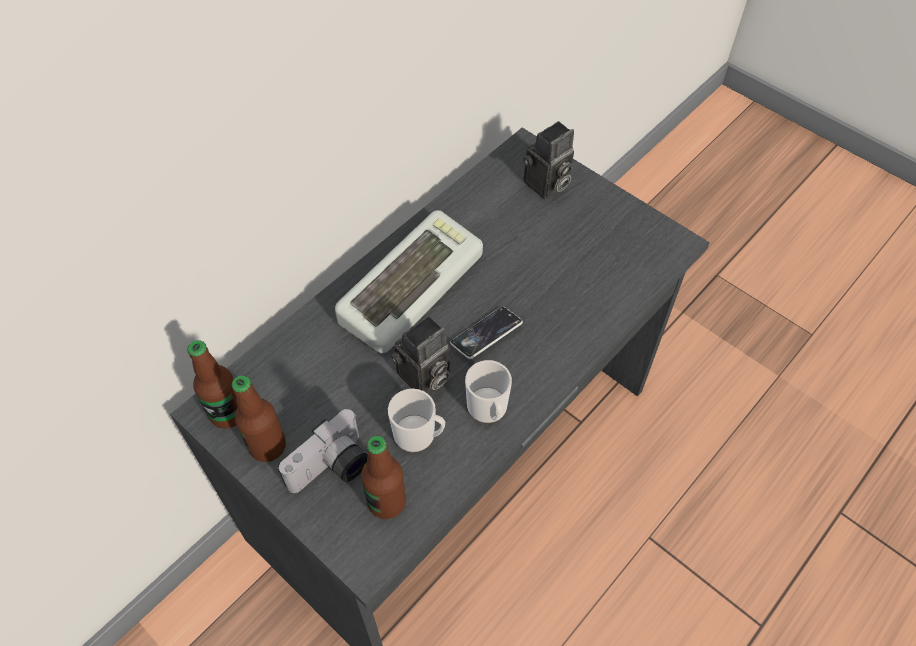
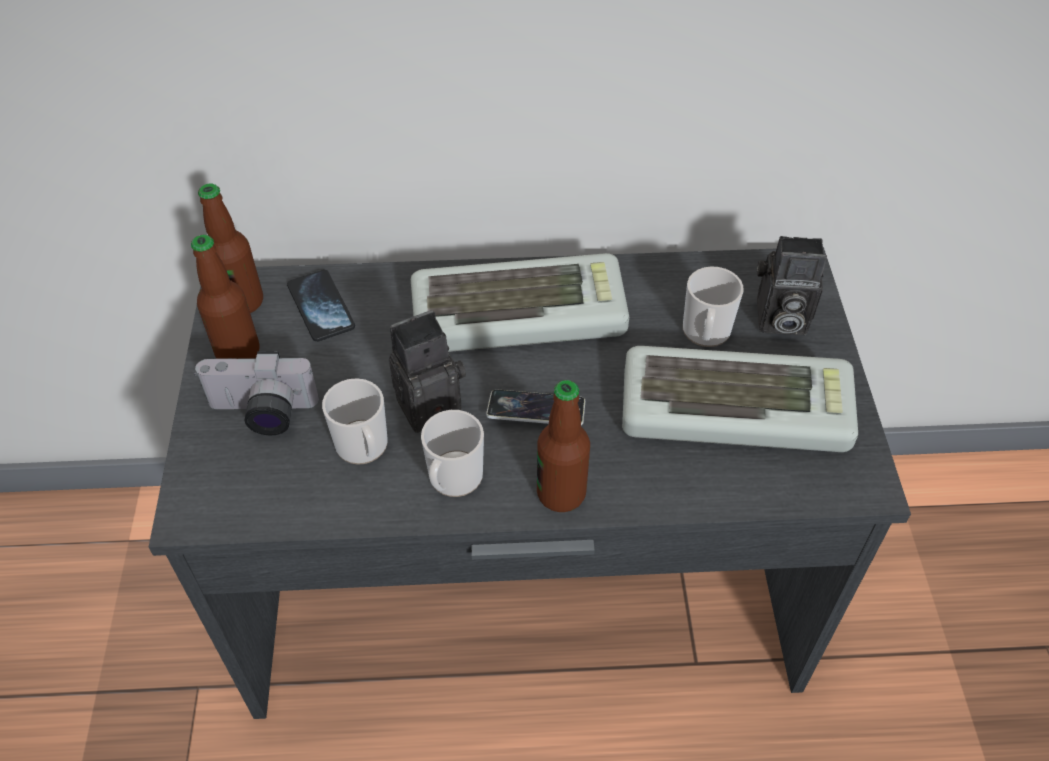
camera: 45 degrees right, 5 degrees down
bottle [361,436,406,519] -> bottle moved to [537,380,590,512]
camera [391,316,450,394] -> camera turned 150 degrees clockwise [389,310,466,433]
none -> phone [287,269,355,342]
none -> keyboard [622,346,858,452]
none -> mug [683,267,744,347]

